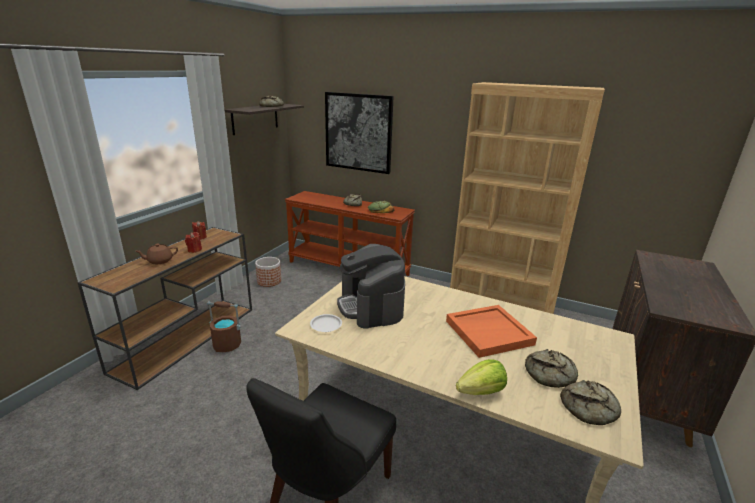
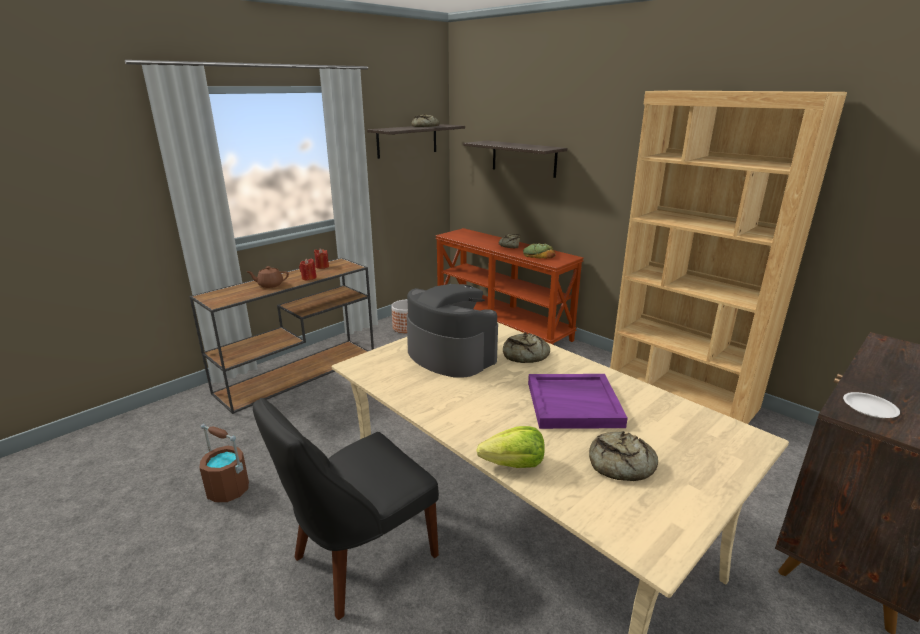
camera: 20 degrees right, 0 degrees up
brown bucket [207,301,241,353] -> brown bucket moved to [200,424,249,502]
white plate [310,314,342,332] -> white plate moved to [843,392,900,418]
picture [325,92,394,174] -> shelf [463,141,567,178]
coffee machine [337,244,405,329] -> coffee machine turned 135 degrees clockwise [407,284,498,378]
orange tray [446,305,537,358] -> purple tray [528,374,628,429]
bread [560,380,621,425] -> bread moved to [503,332,550,363]

